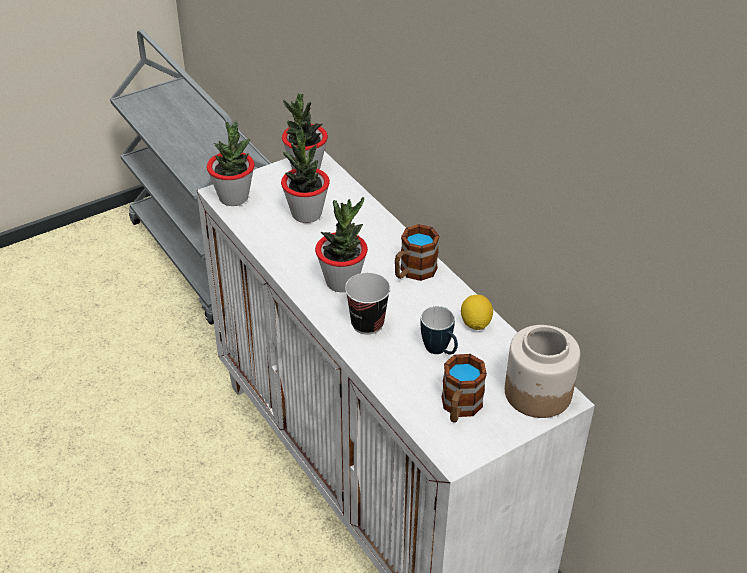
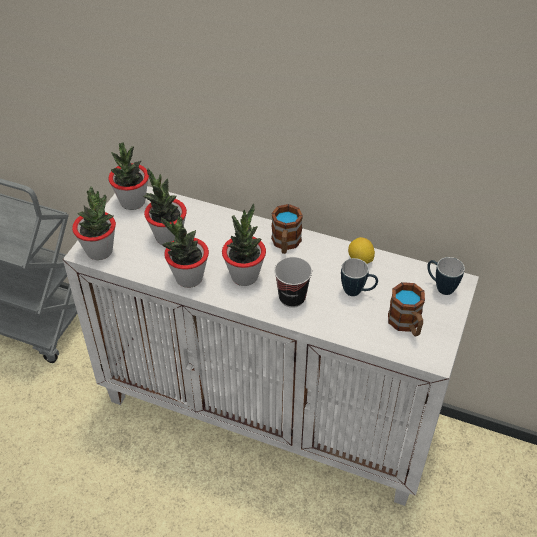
camera: 35 degrees left, 5 degrees up
jar [505,325,580,418] -> mug [427,257,465,295]
none -> potted plant [161,216,209,288]

